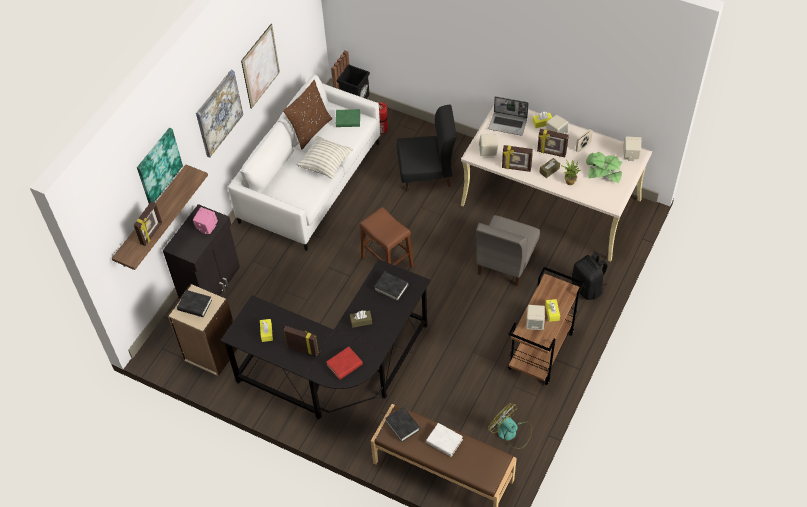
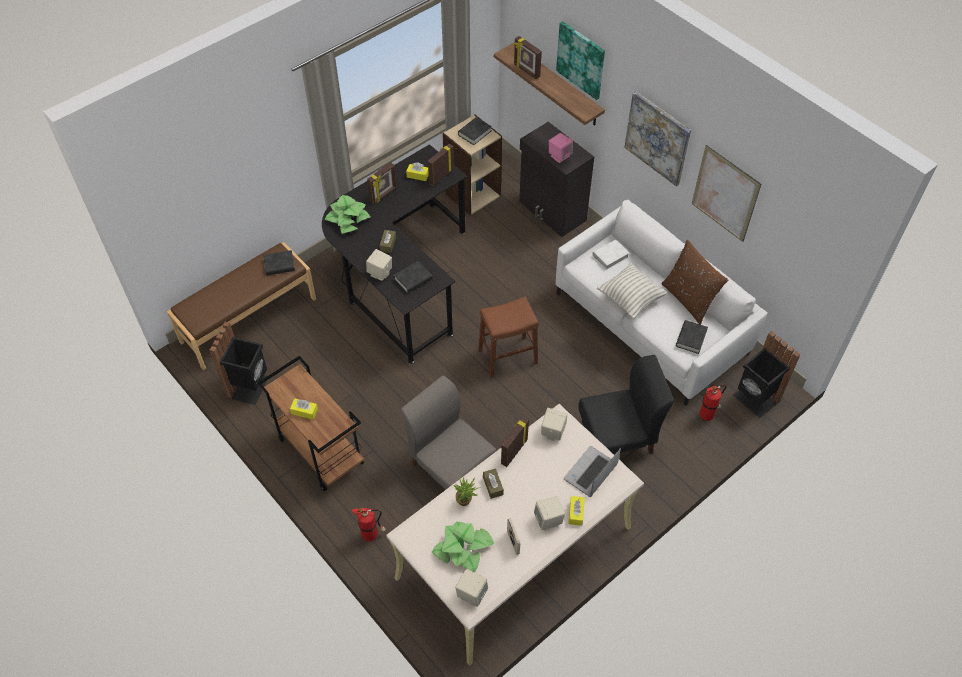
camera: 110 degrees right, 0 degrees up
red book [326,347,363,380] -> potted plant [325,195,371,234]
green book [336,109,360,127] -> black book [676,320,708,354]
black chair [397,105,457,191] -> black chair turned 120 degrees counterclockwise [578,355,674,454]
white book [426,423,463,457] -> white book moved to [592,240,629,270]
fan [488,403,532,449] -> black trash can [209,322,267,405]
beige speaker [526,305,545,330] -> beige speaker moved to [366,249,392,281]
picture frame [537,129,569,157] -> picture frame moved to [428,144,454,186]
black backpack [571,252,608,300] -> fire extinguisher [352,508,386,541]

